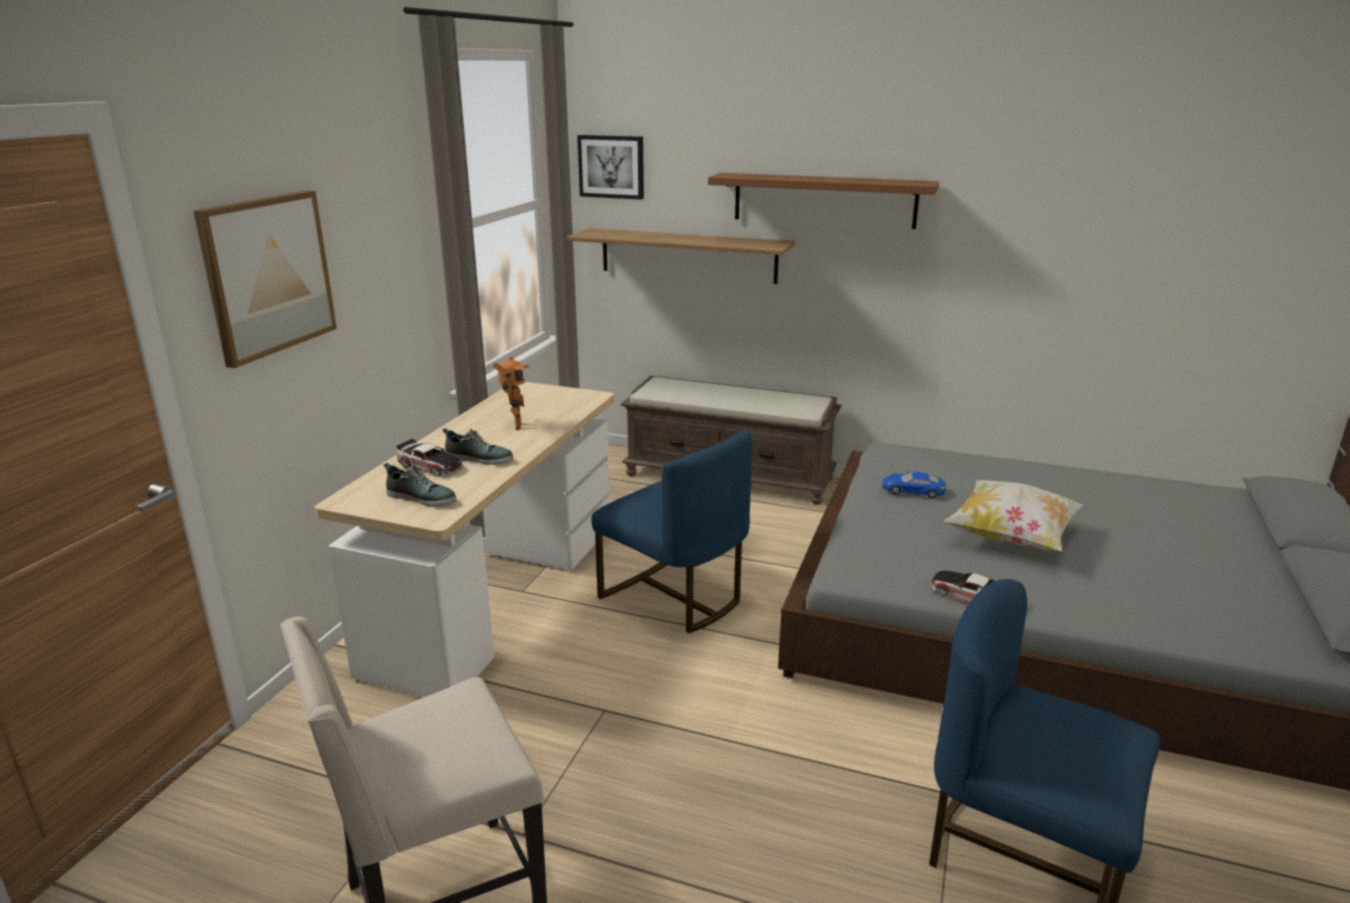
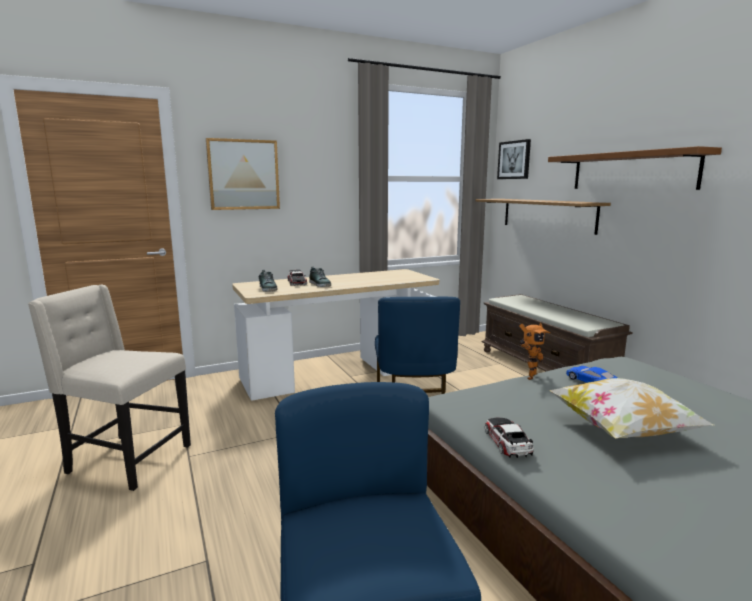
camera: 45 degrees right, 10 degrees down
toy robot [493,356,530,430] -> toy robot moved to [519,323,550,380]

